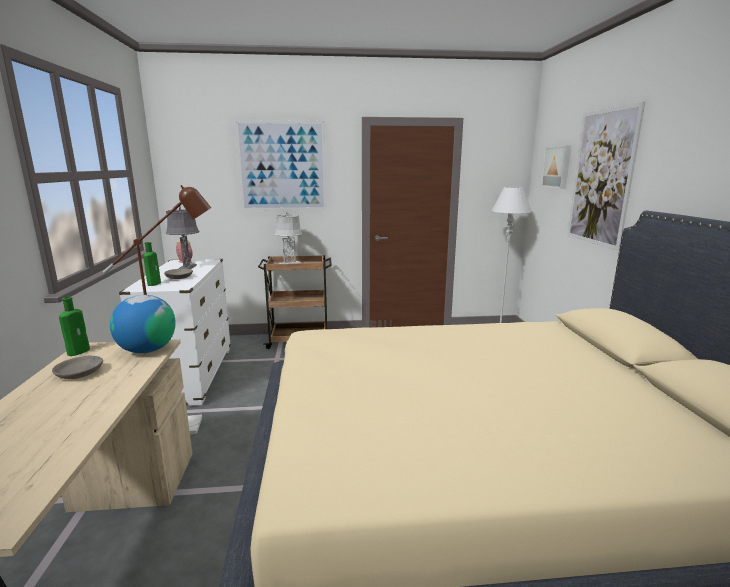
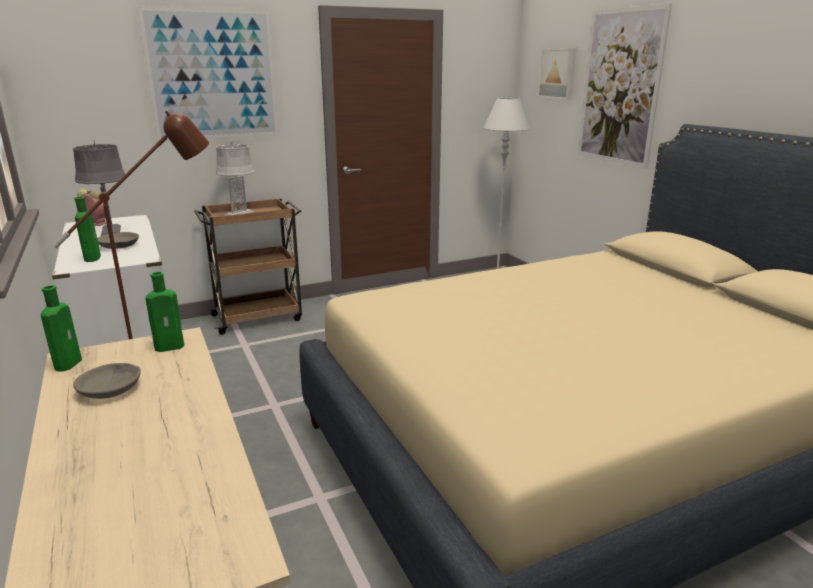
camera: 20 degrees left, 5 degrees up
globe [110,295,176,353] -> green bottle [145,272,184,352]

